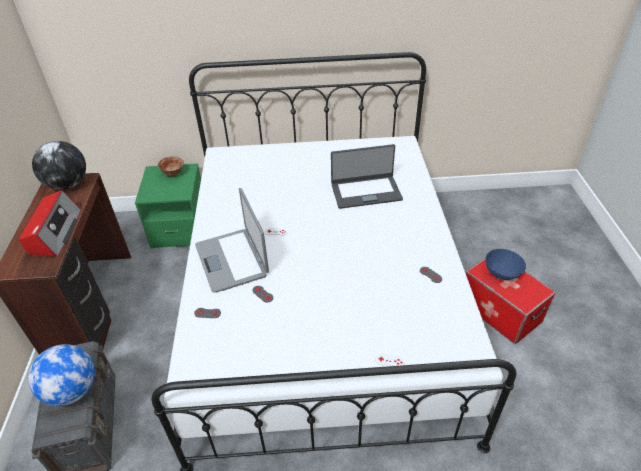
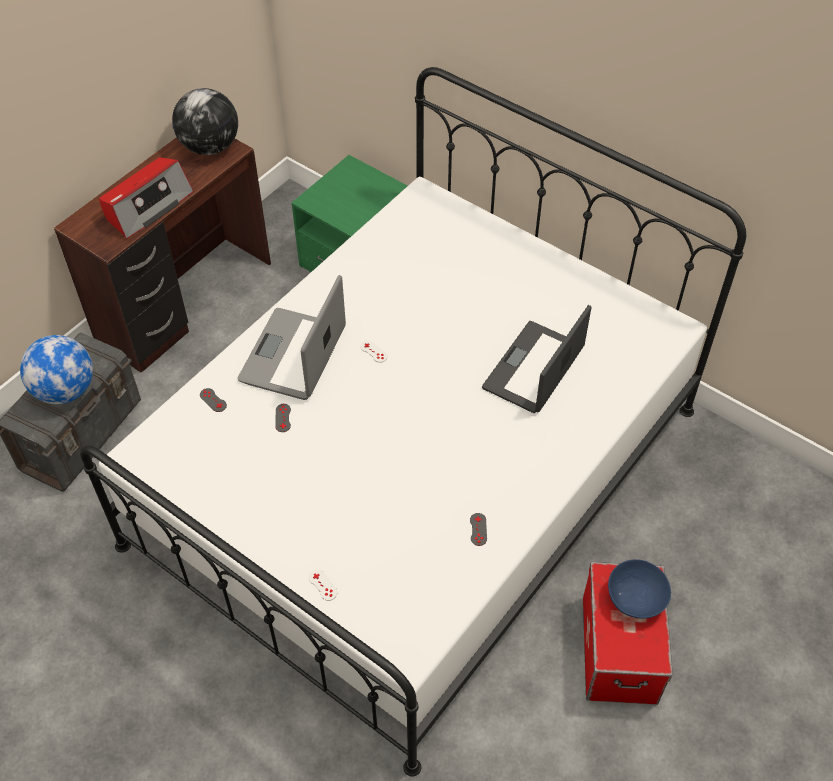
camera: 40 degrees right, 10 degrees up
bowl [158,156,184,177] -> none
laptop [331,144,403,209] -> laptop turned 90 degrees clockwise [482,305,592,413]

